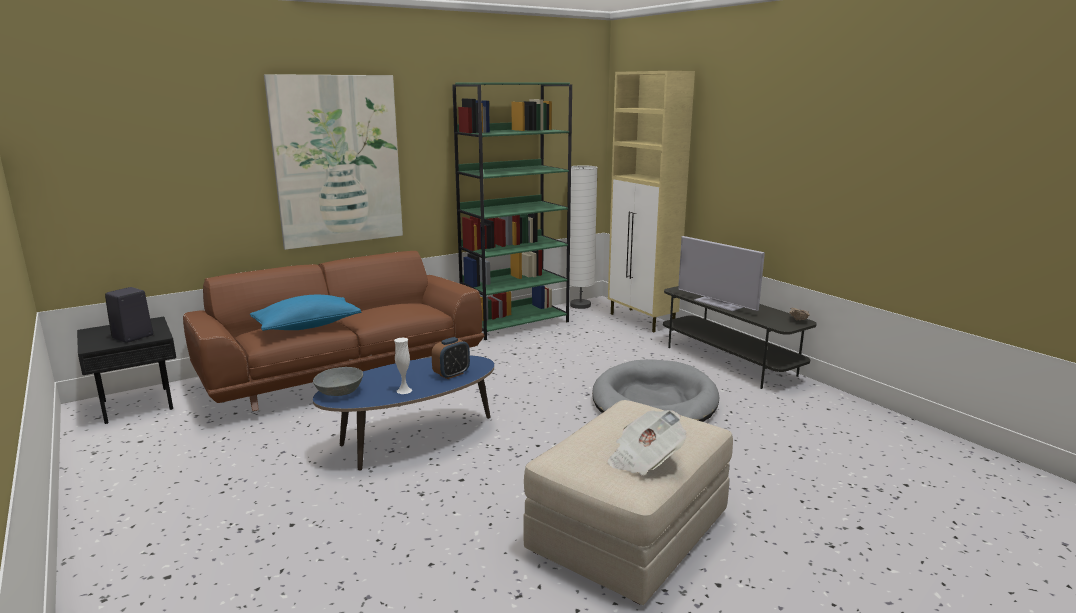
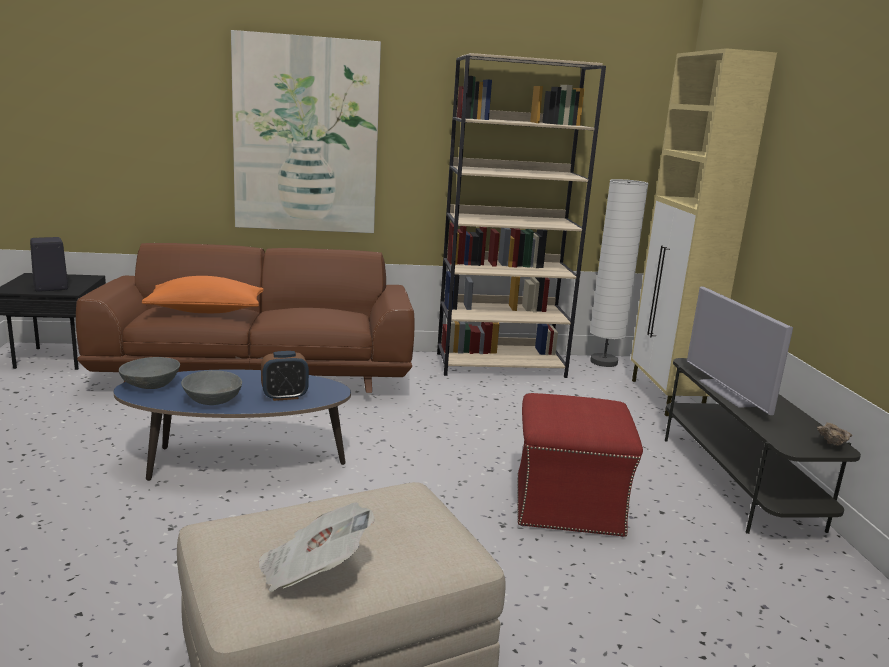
camera: 25 degrees right, 0 degrees up
blue pillow [250,295,361,331] -> orange pillow [142,276,264,313]
white vase [394,338,412,394] -> grey bowl [181,370,242,405]
green bookcase [452,82,572,340] -> beige bookcase [437,53,606,378]
grey dog bed [592,359,719,422] -> red ottoman [517,393,643,537]

